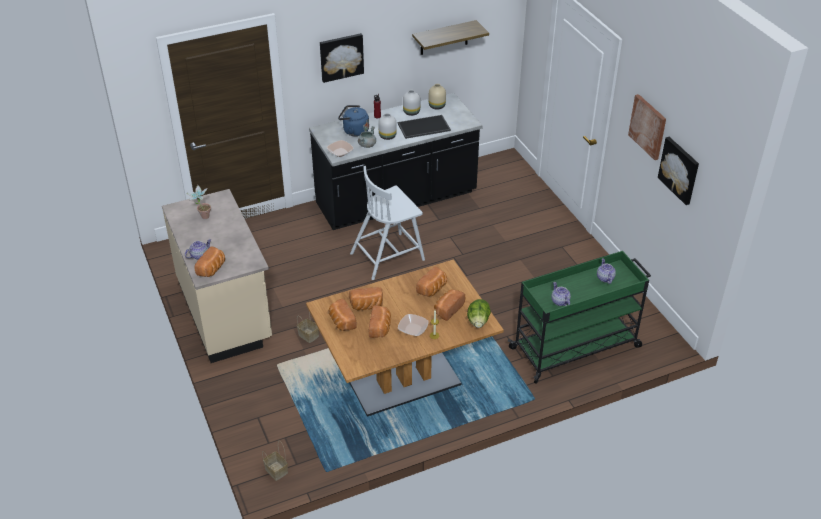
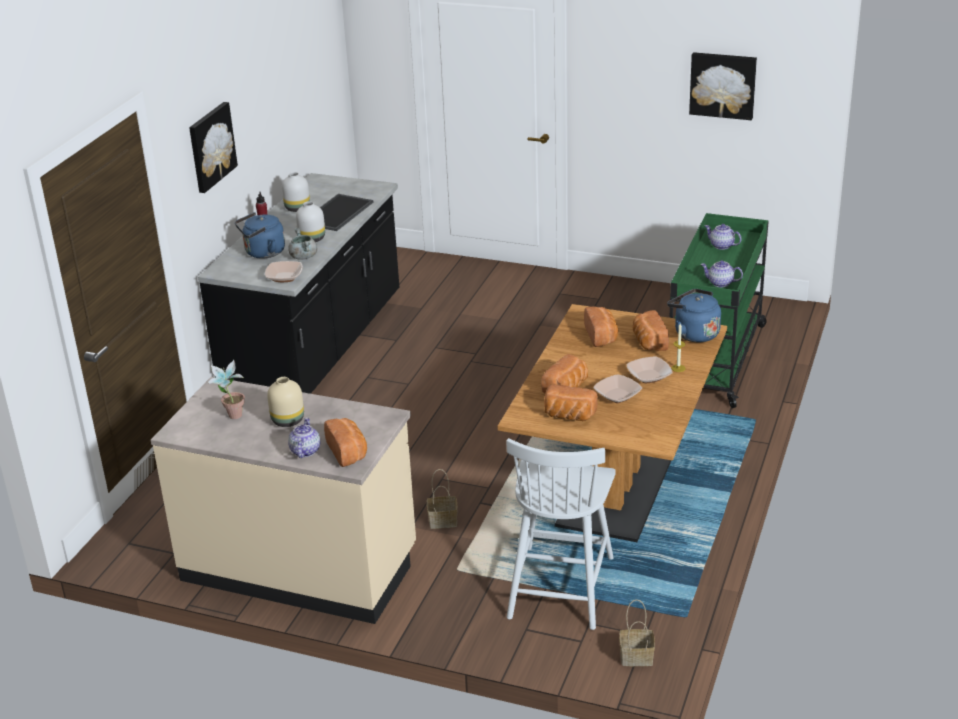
camera: 45 degrees left, 10 degrees down
white chair [350,166,425,280] -> white chair moved to [506,438,616,630]
bread [369,305,391,338] -> bowl [593,374,642,403]
shelf [412,20,489,55] -> none
beige vase [429,84,446,110] -> beige vase moved to [267,377,304,427]
lettuce [467,299,491,328] -> blue kettle [667,289,721,342]
picture [628,94,666,160] -> none

